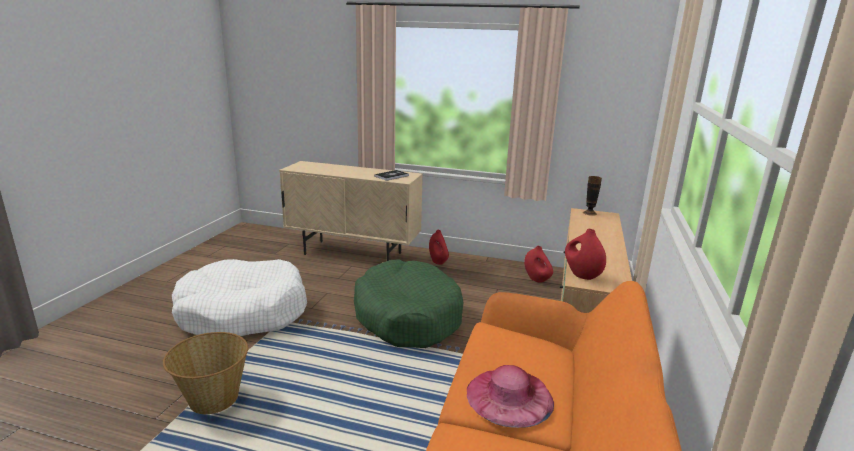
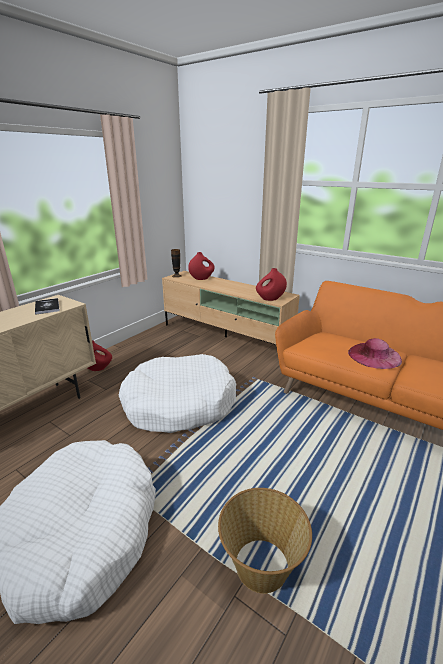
camera: 70 degrees left, 5 degrees up
green dog bed [354,259,463,348] -> white dog bed [119,354,236,433]
red vase [524,246,553,283] -> red vase moved to [188,252,215,280]

